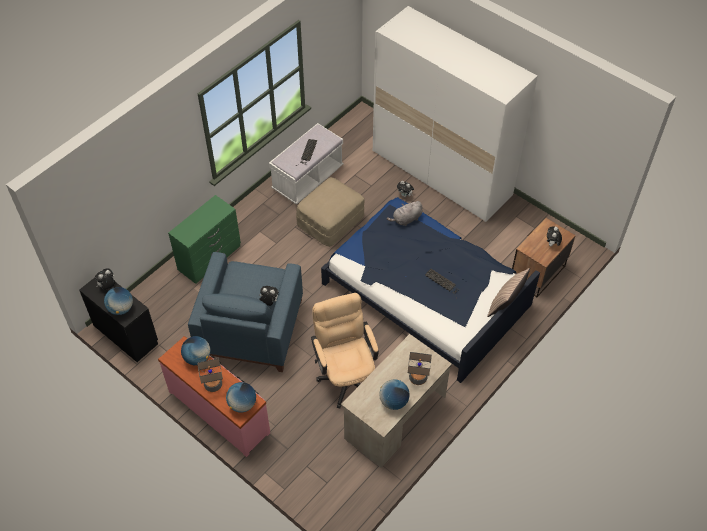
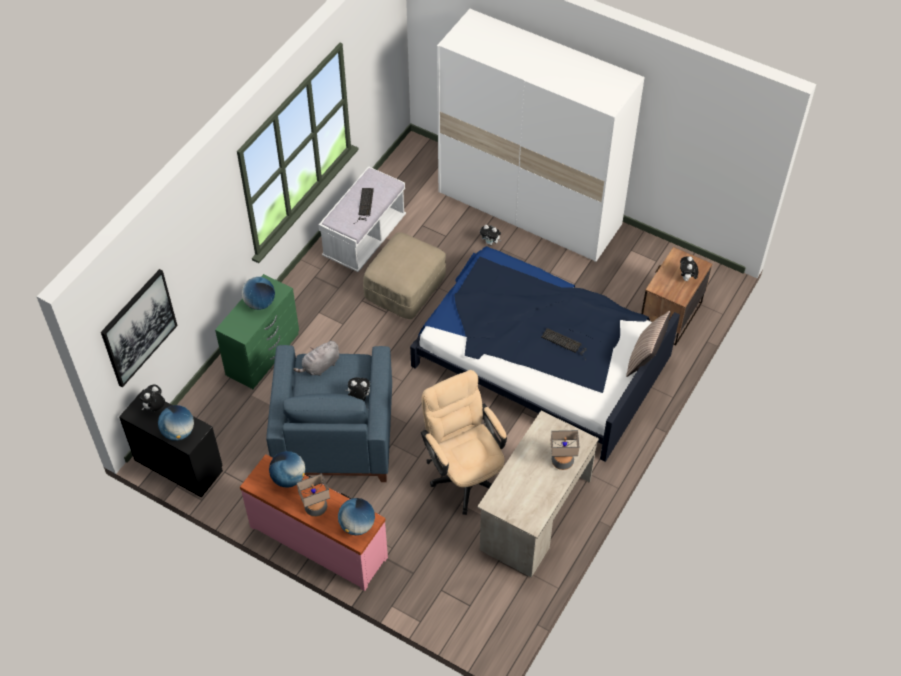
camera: 10 degrees left, 0 degrees up
globe [379,379,410,410] -> globe moved to [242,277,275,310]
grey plush toy [387,201,422,226] -> grey plush toy moved to [294,340,339,376]
none -> picture [101,269,177,387]

